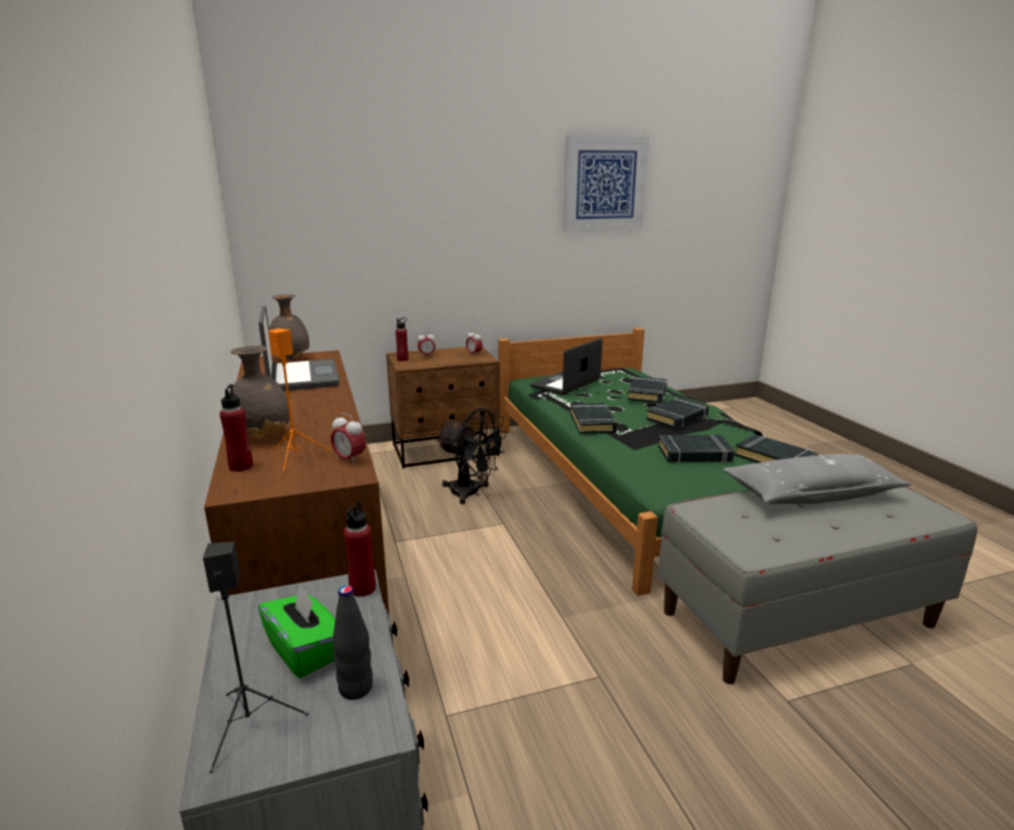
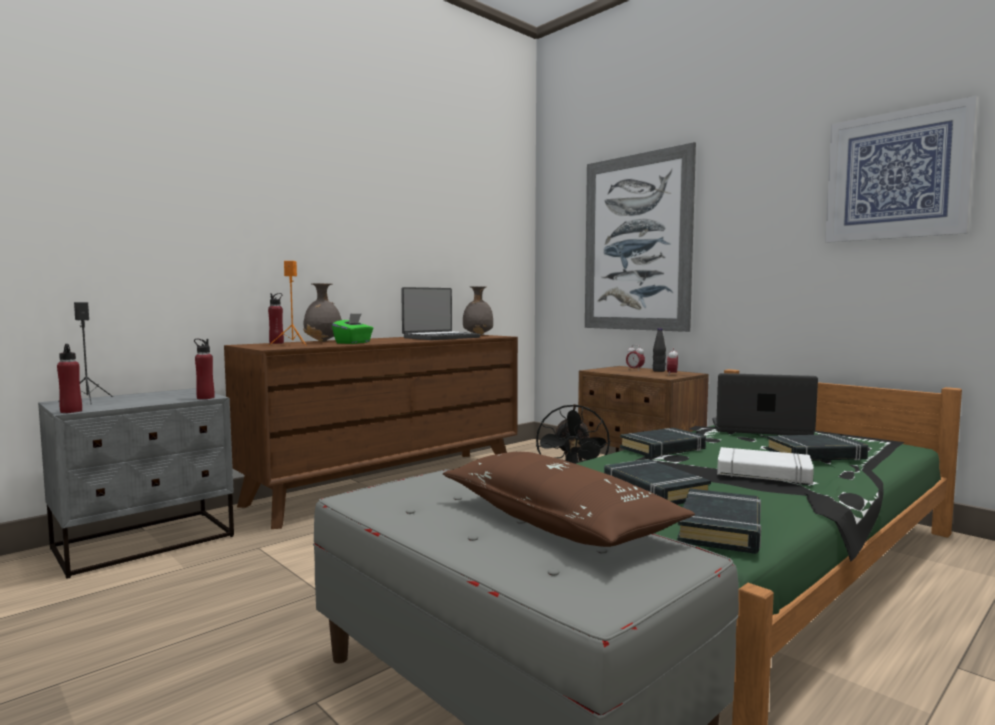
camera: 65 degrees right, 15 degrees down
green tissue box [258,585,335,678] -> green tissue box moved to [332,313,373,344]
alarm clock [331,413,366,465] -> none
black bottle [332,585,373,700] -> black bottle moved to [653,328,666,372]
red bottle [395,318,409,361] -> red bottle moved to [57,344,82,413]
black book [646,397,709,429] -> white book [717,447,814,484]
grey pillow [722,454,911,504] -> brown pillow [443,452,695,547]
none -> picture [585,142,696,332]

